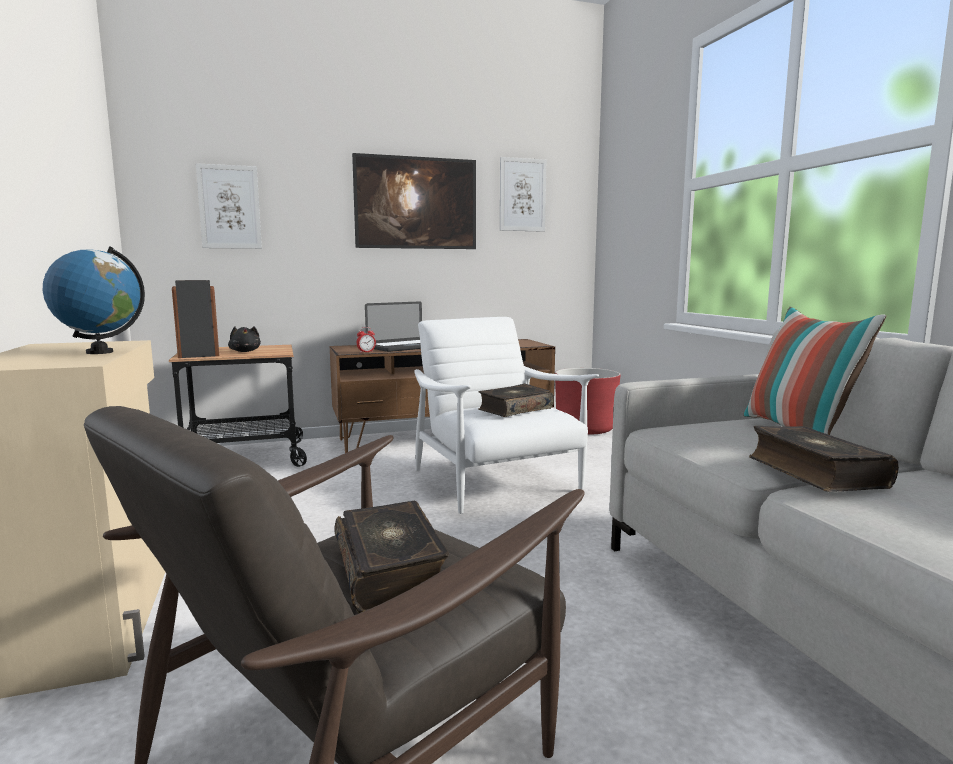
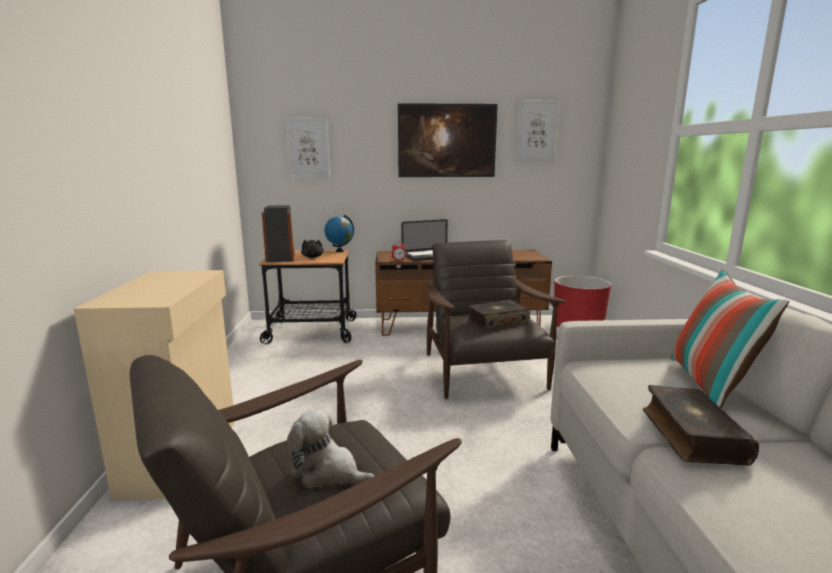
camera: 15 degrees right, 5 degrees up
globe [43,246,145,354] -> globe moved to [324,215,354,252]
book [334,501,449,613] -> plush toy [287,409,374,488]
white armchair [414,317,599,514] -> brown armchair [427,240,566,399]

